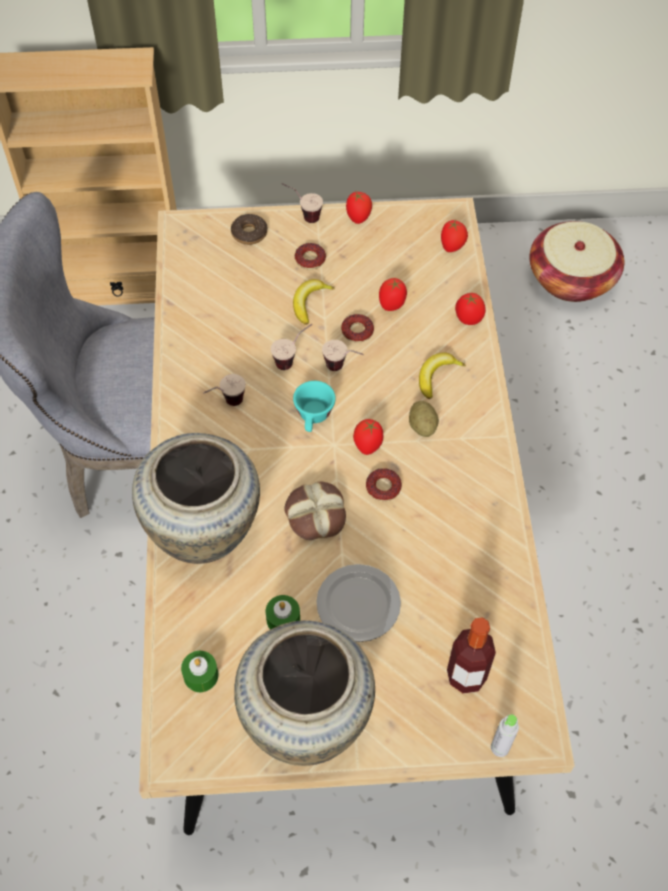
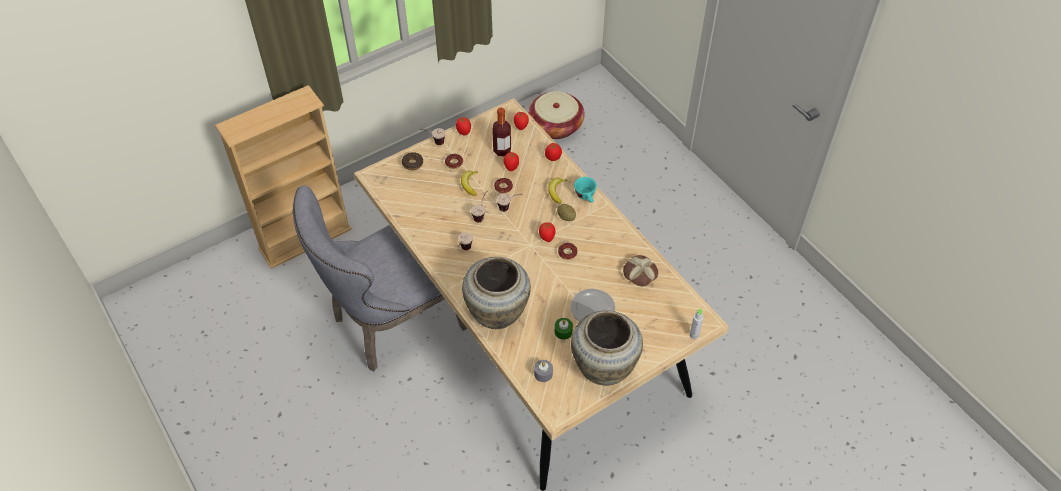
camera: 30 degrees left, 5 degrees down
green candle [181,651,219,692] -> grey candle [534,360,553,382]
bread [284,482,346,540] -> bread moved to [623,255,658,286]
turquoise cup [293,381,336,432] -> turquoise cup moved to [574,177,597,202]
bottle [447,617,496,694] -> bottle moved to [492,108,511,156]

